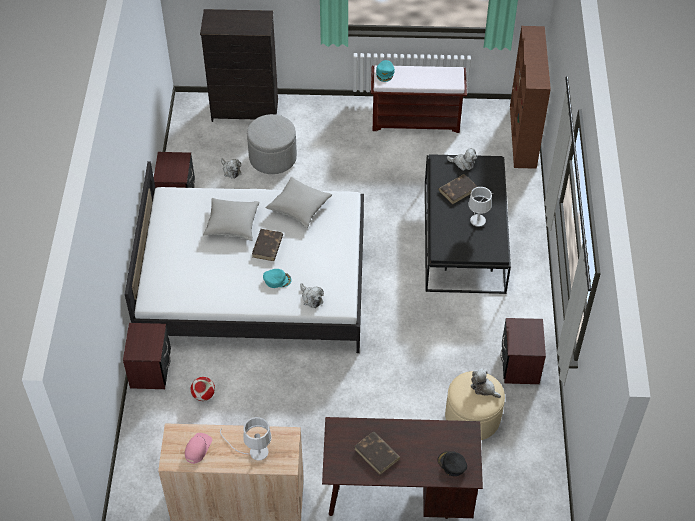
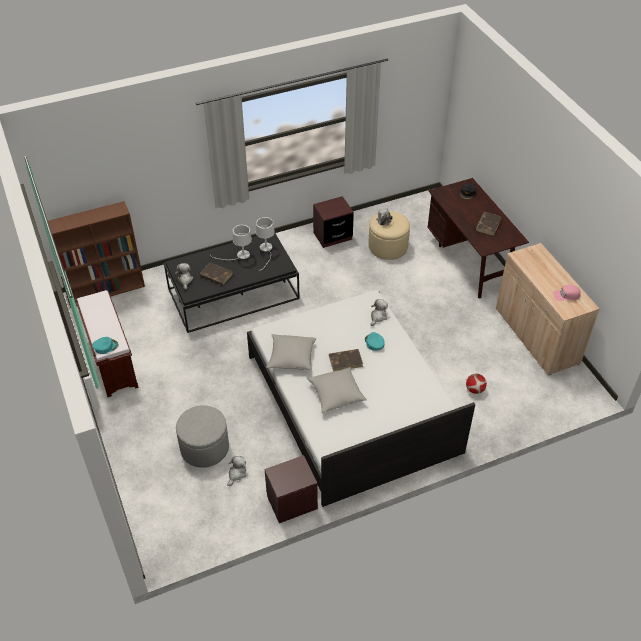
camera: 115 degrees left, 5 degrees down
brown nightstand [123,323,171,389] -> none
black dresser [200,9,278,122] -> none
white table lamp [220,417,271,461] -> white table lamp moved to [256,217,275,270]

